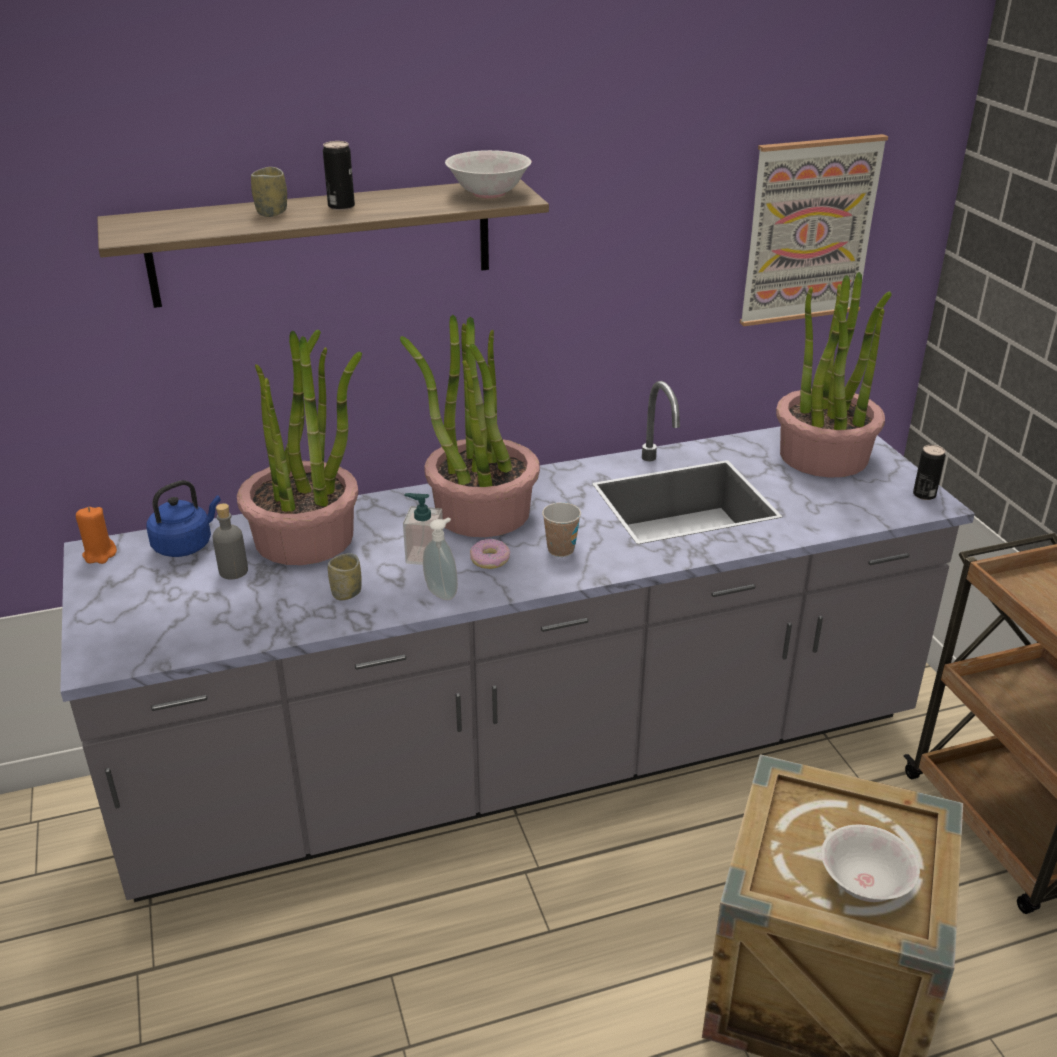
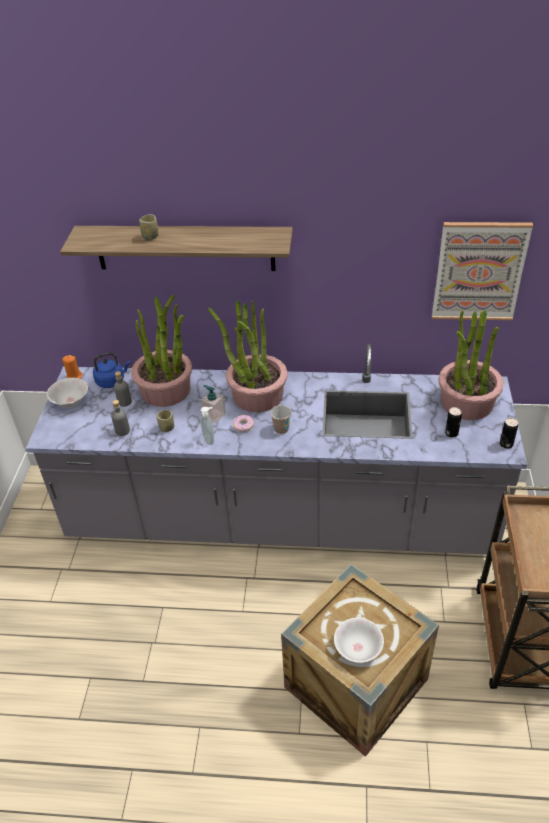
camera: 25 degrees right, 10 degrees up
can [323,141,355,210] -> can moved to [445,407,462,437]
white bowl [445,150,532,198] -> white bowl moved to [47,378,88,407]
none -> grey bottle [111,400,130,436]

